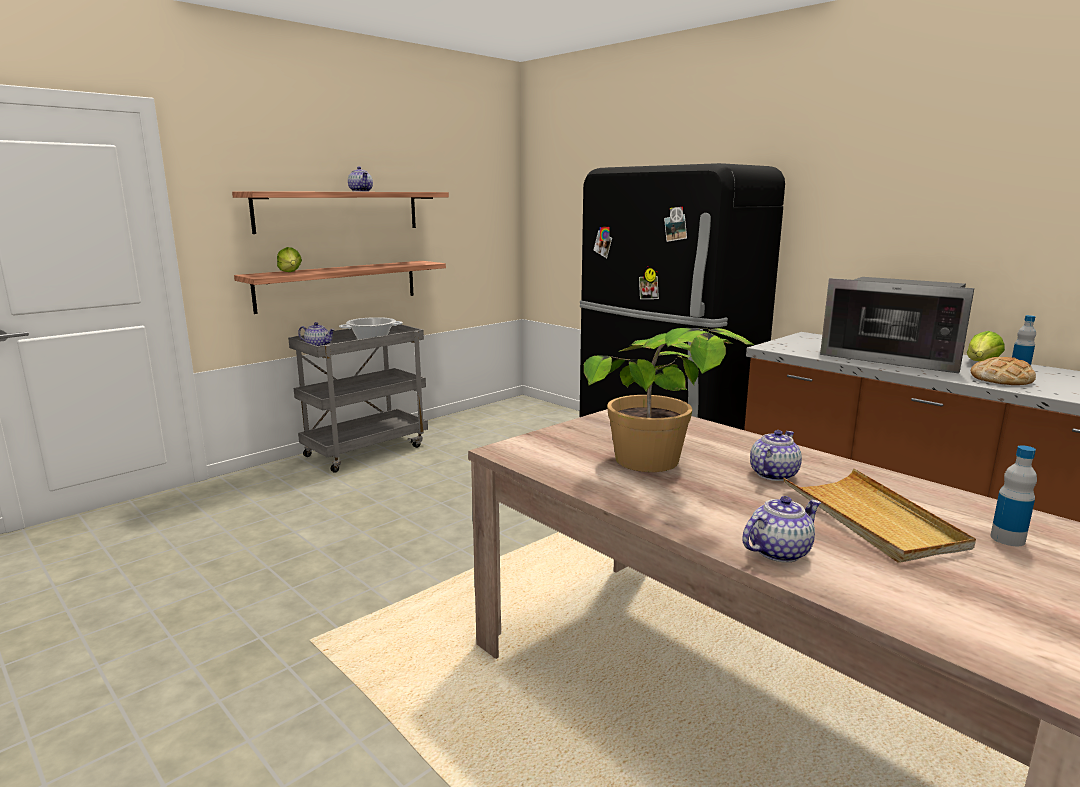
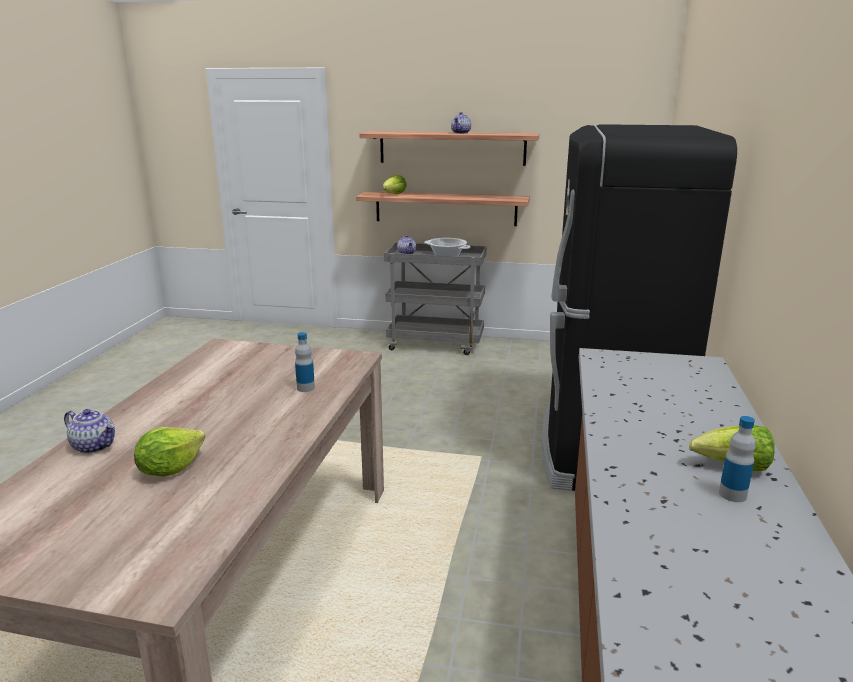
camera: 55 degrees right, 5 degrees up
potted plant [584,328,754,472] -> none
teapot [750,430,802,481] -> none
beige tray [783,469,976,563] -> lettuce [134,427,206,476]
microwave [820,277,974,374] -> none
bread [971,357,1036,385] -> none
bottle [990,445,1037,546] -> bottle moved to [295,332,315,392]

